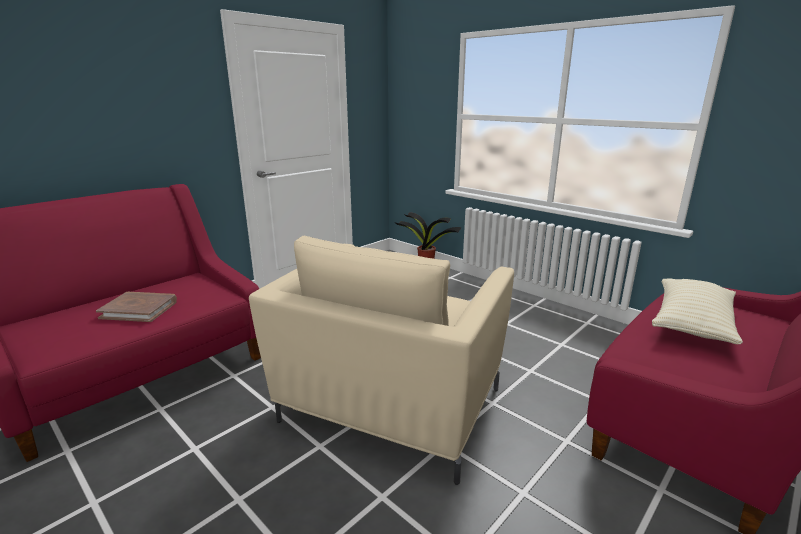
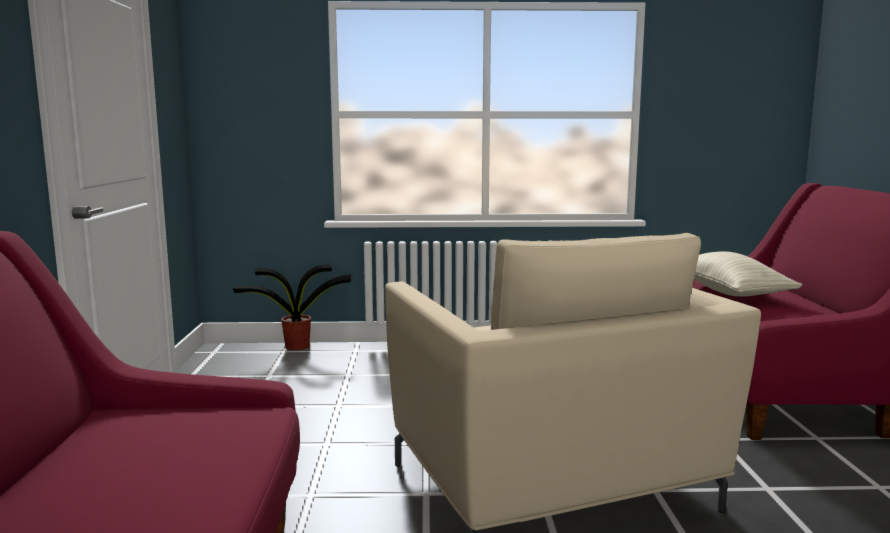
camera: 45 degrees left, 10 degrees down
brown book [96,292,177,322] -> none

